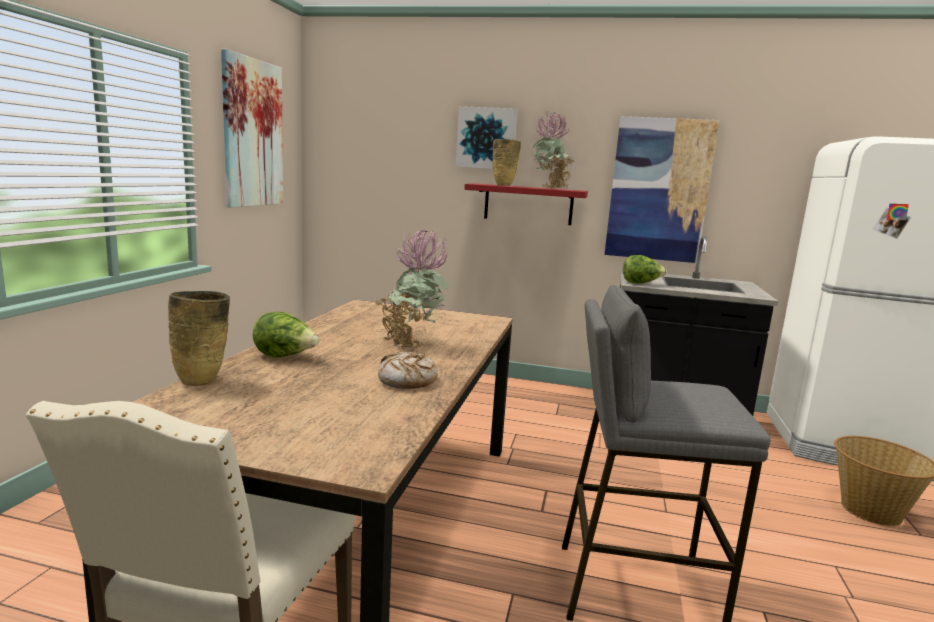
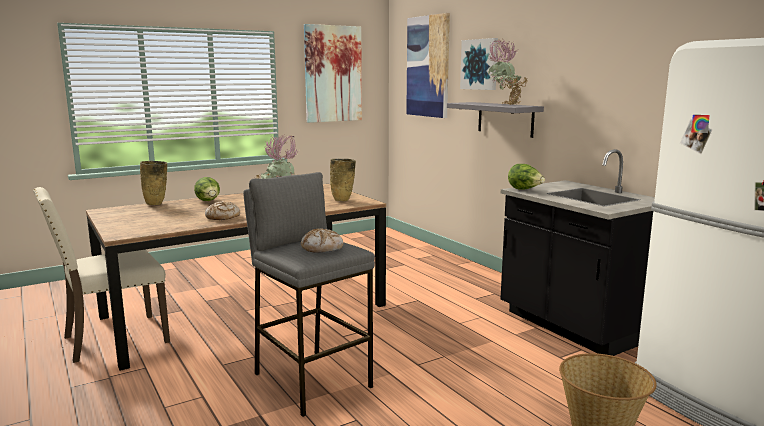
camera: 45 degrees right, 0 degrees up
red shelf [464,183,588,225] -> grey shelf [447,102,544,138]
beige vase [492,139,521,186] -> beige vase moved to [330,159,356,201]
picture [604,116,719,263] -> picture moved to [406,13,450,118]
none -> bread [301,228,344,253]

